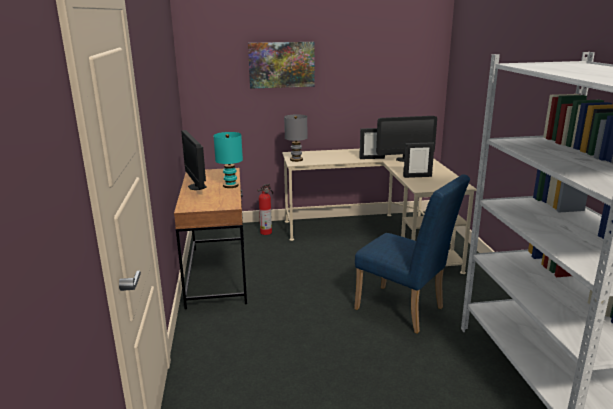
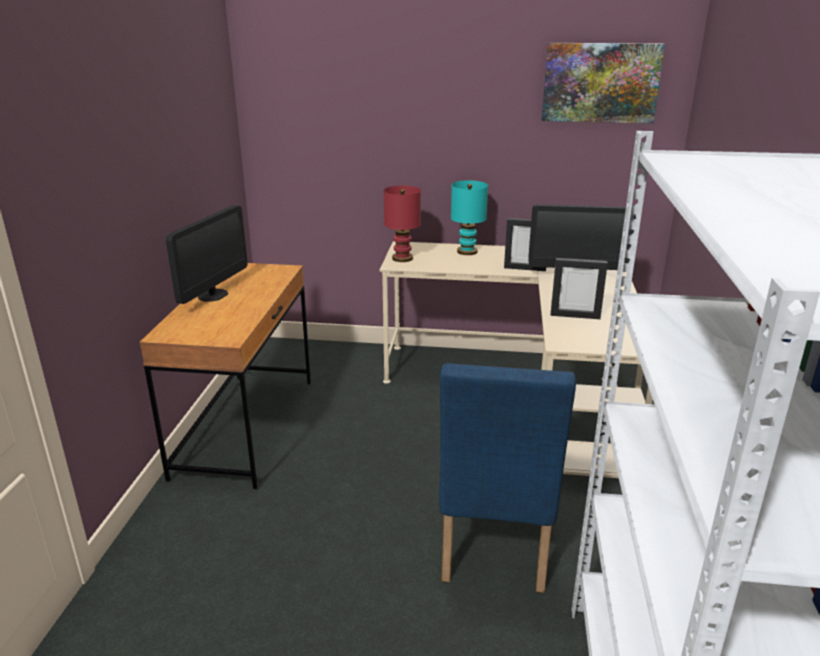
camera: 15 degrees right, 5 degrees up
monitor [181,130,206,190] -> monitor turned 150 degrees counterclockwise [166,205,247,304]
turquoise table lamp [213,132,243,188] -> turquoise table lamp moved to [451,180,488,255]
picture [248,42,315,89] -> picture moved to [542,43,665,123]
fire extinguisher [257,184,273,235] -> none
grey table lamp [284,114,308,162] -> red table lamp [384,185,421,262]
blue chair [354,174,470,334] -> blue chair turned 45 degrees clockwise [439,363,576,593]

